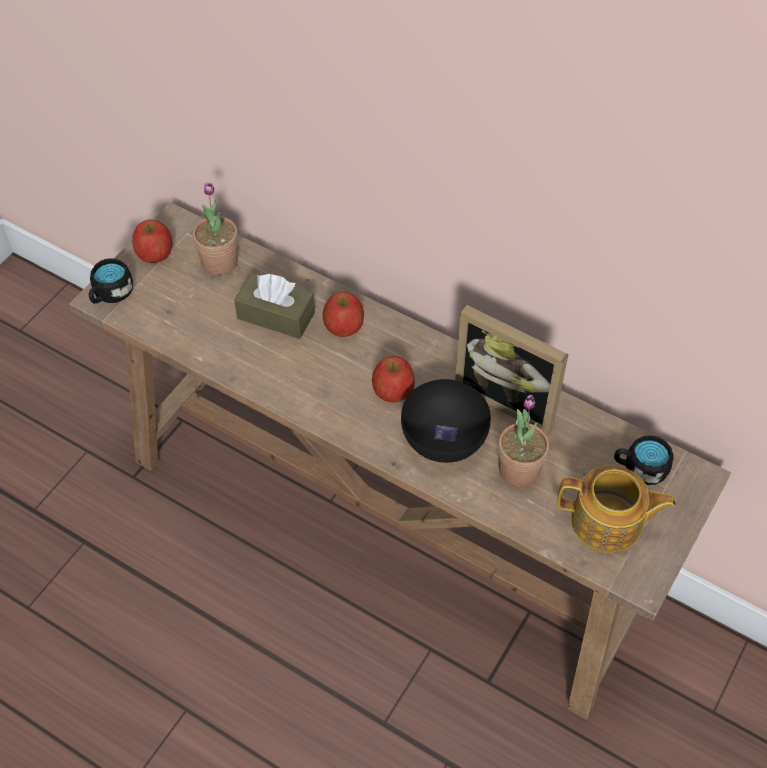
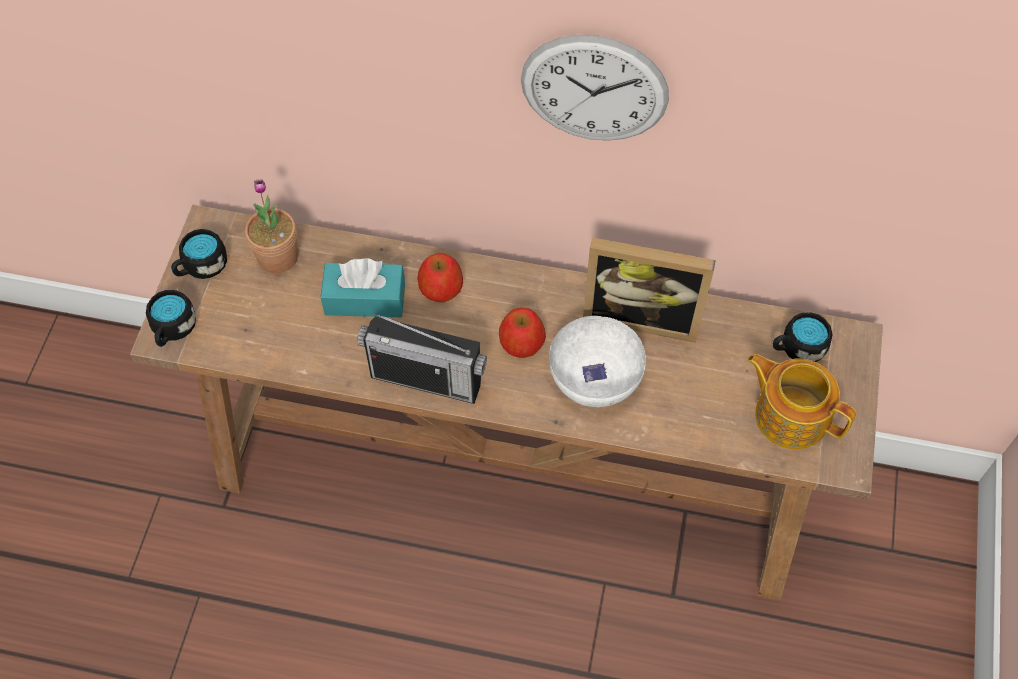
camera: 20 degrees left, 5 degrees up
apple [132,219,172,263] -> black mug [171,229,227,279]
brown tissue box [234,274,315,339] -> turquoise tissue box [321,258,405,317]
black bowl [401,379,491,463] -> white bowl [549,316,646,407]
potted plant [498,395,549,487] -> none
teapot [557,465,676,553] -> teapot turned 135 degrees counterclockwise [747,354,856,449]
none -> radio [357,313,487,404]
none -> wall clock [521,35,669,141]

